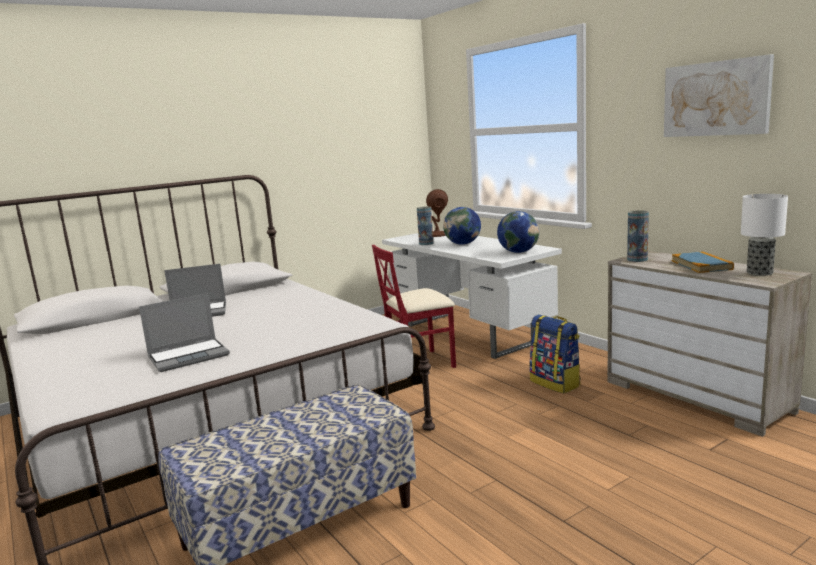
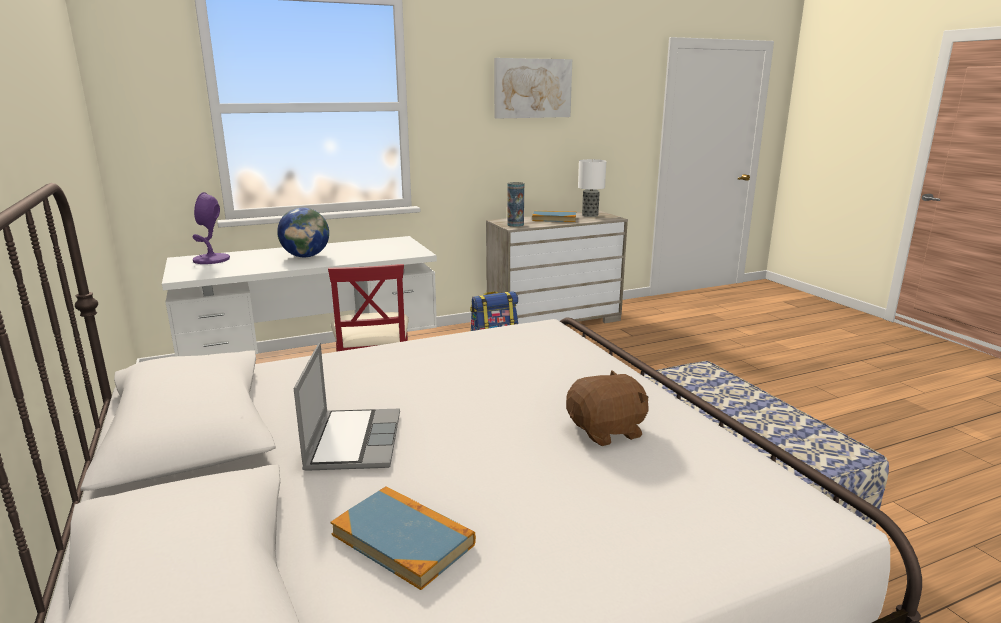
camera: 80 degrees left, 5 degrees up
laptop [139,293,230,372] -> brown plush toy [566,370,649,446]
vase [417,207,433,245] -> none
brown table lamp [426,189,448,237] -> purple table lamp [193,192,230,264]
globe [497,211,539,253] -> none
none -> book [330,486,476,590]

